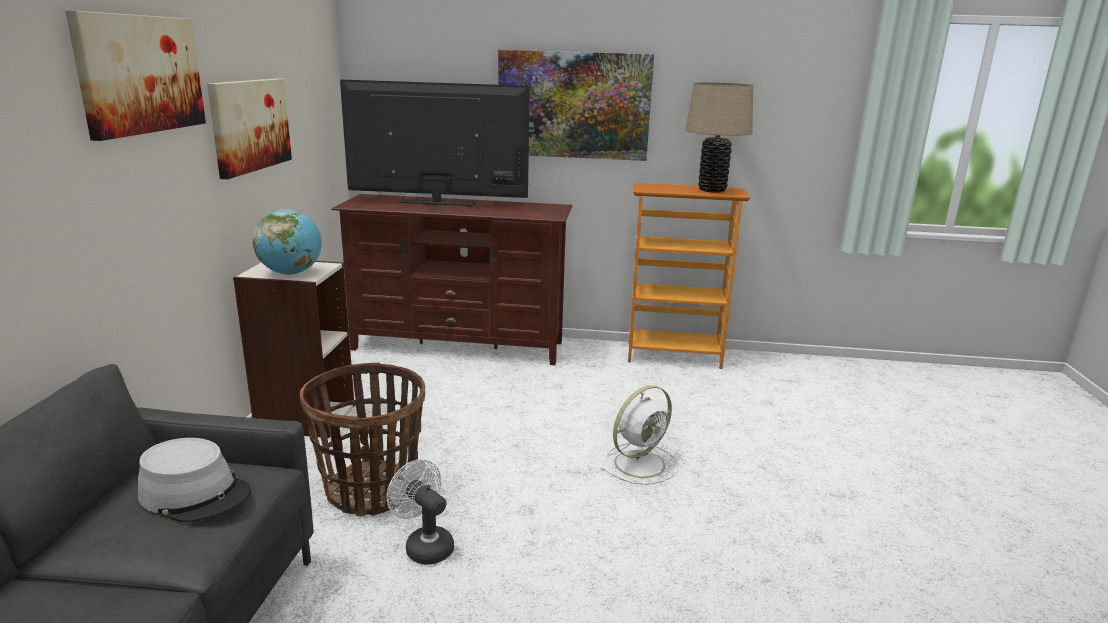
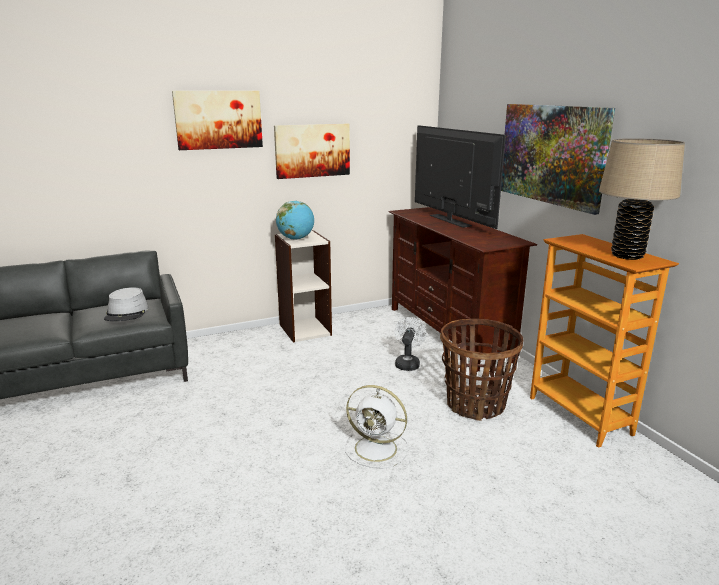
camera: 60 degrees right, 0 degrees up
basket [300,362,425,516] -> basket moved to [440,319,523,421]
white fan [387,459,454,565] -> white fan moved to [394,317,426,371]

